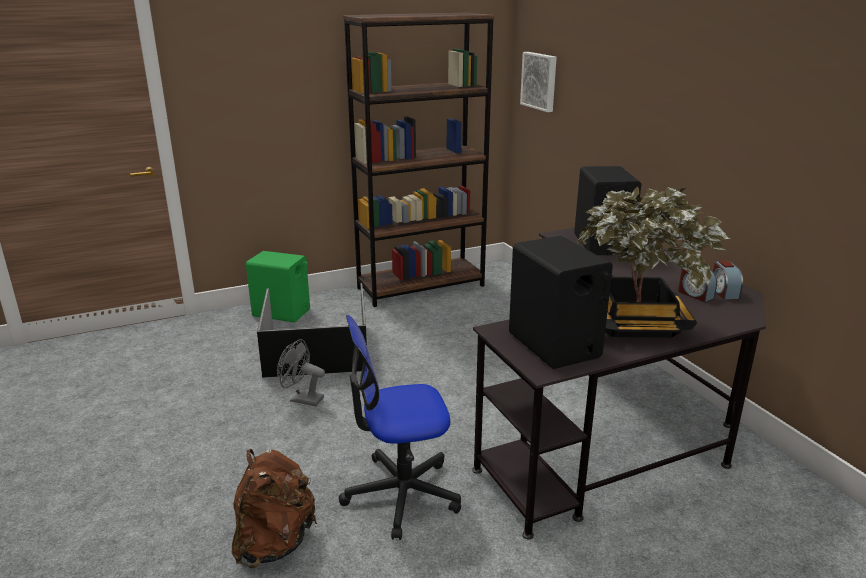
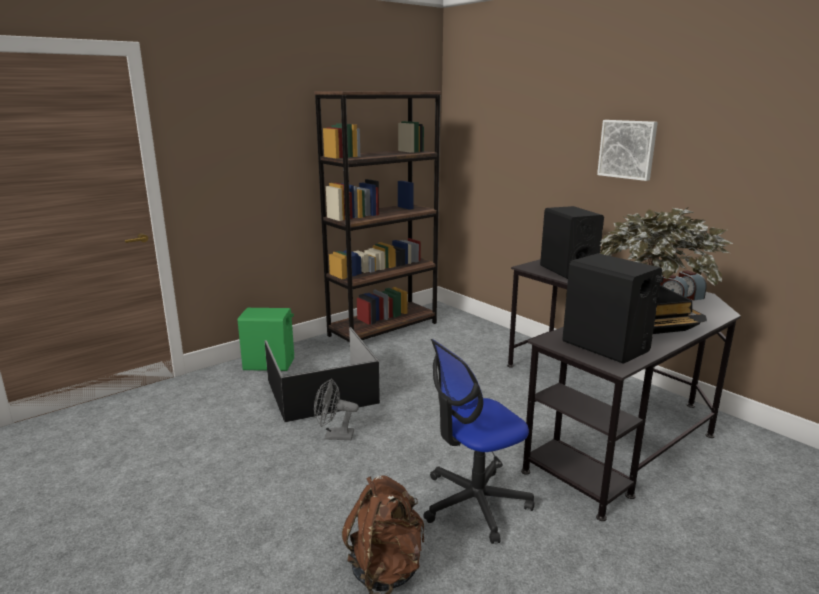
camera: 15 degrees left, 5 degrees down
picture [520,52,557,112] -> picture moved to [597,120,658,181]

